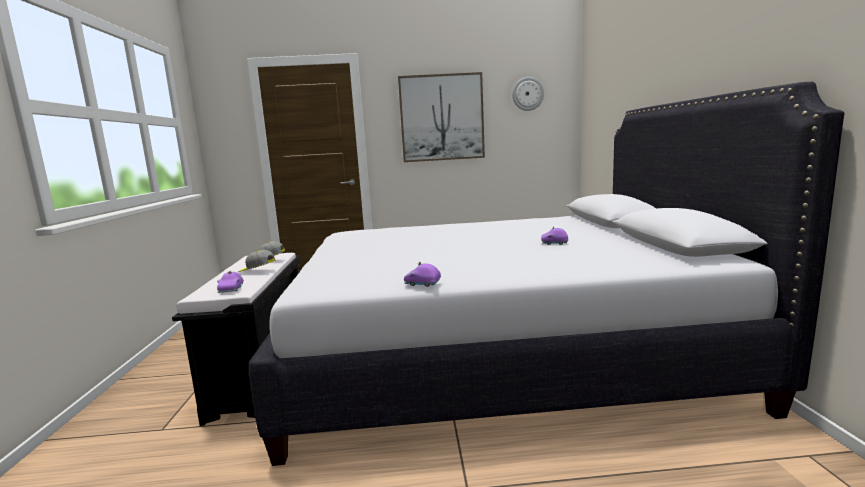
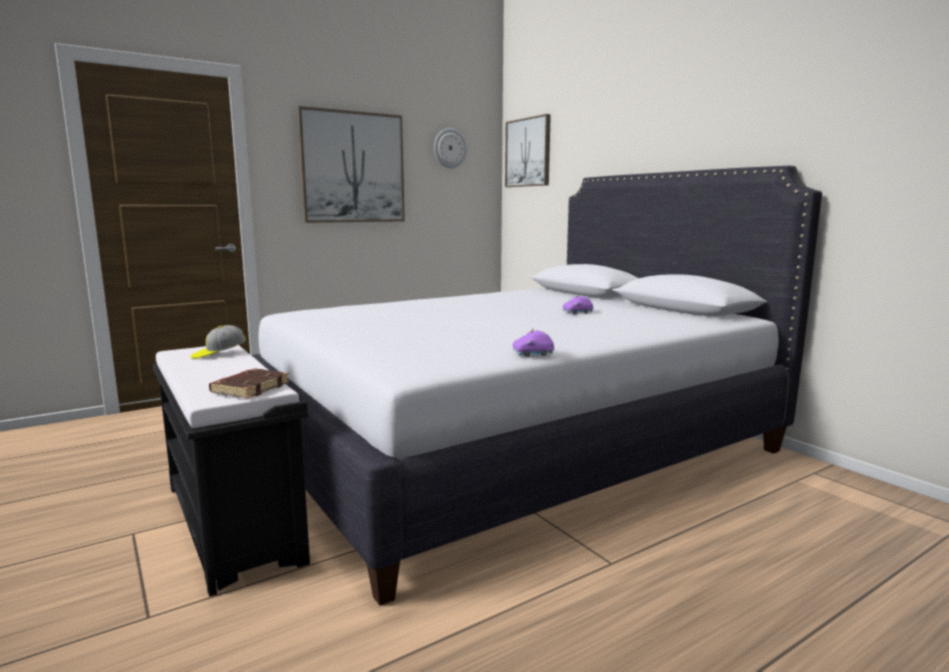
camera: 30 degrees left, 0 degrees up
purple toy car [217,271,244,293] -> brown book [209,369,289,398]
cap [238,250,276,272] -> none
none -> picture [505,114,551,187]

